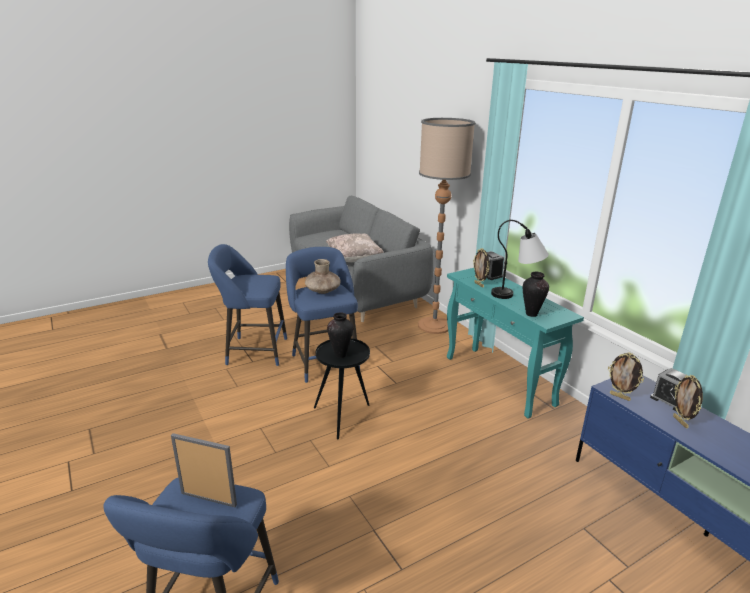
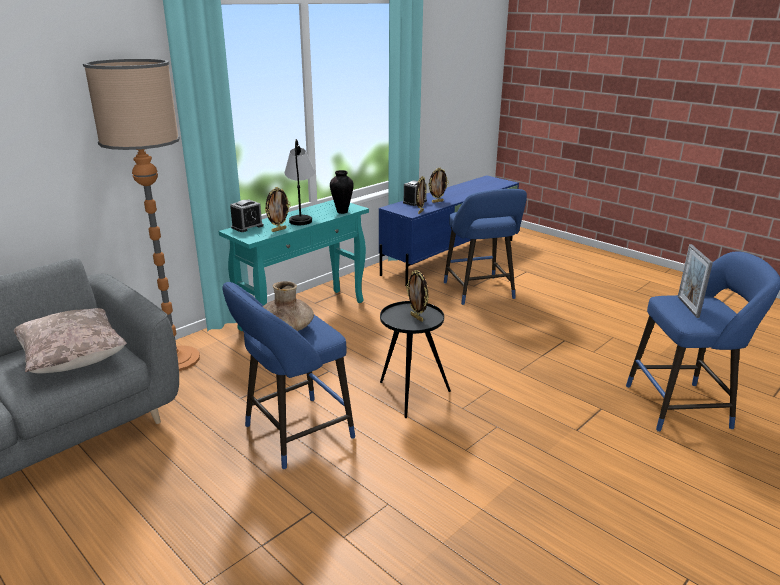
camera: 105 degrees left, 0 degrees up
blue stool [208,244,287,366] -> blue stool moved to [444,189,527,305]
vase [327,312,353,358] -> picture frame [406,270,428,322]

